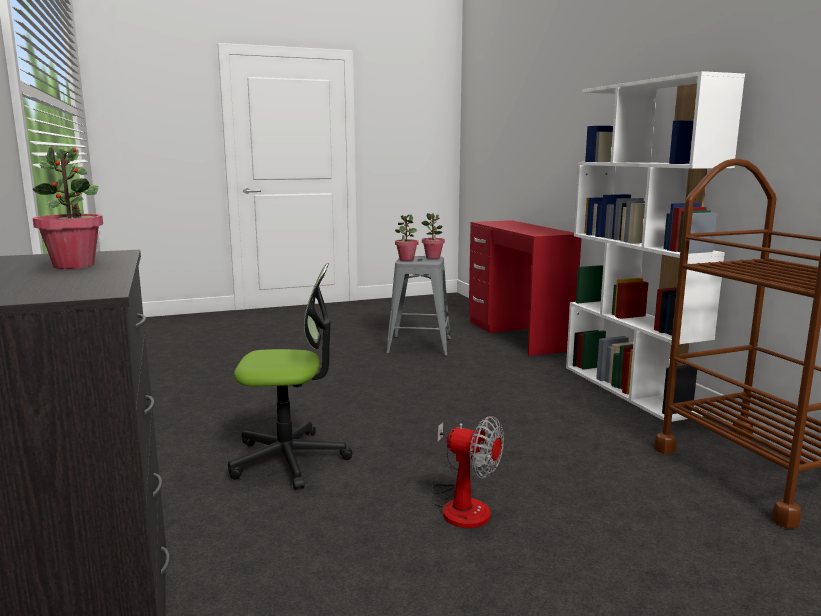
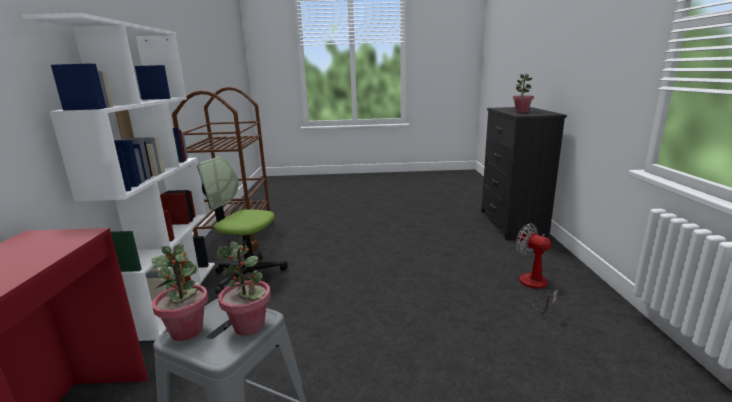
camera: 160 degrees left, 5 degrees up
office chair [228,263,352,490] -> office chair moved to [197,157,288,294]
fan [431,416,504,528] -> fan moved to [516,223,558,313]

